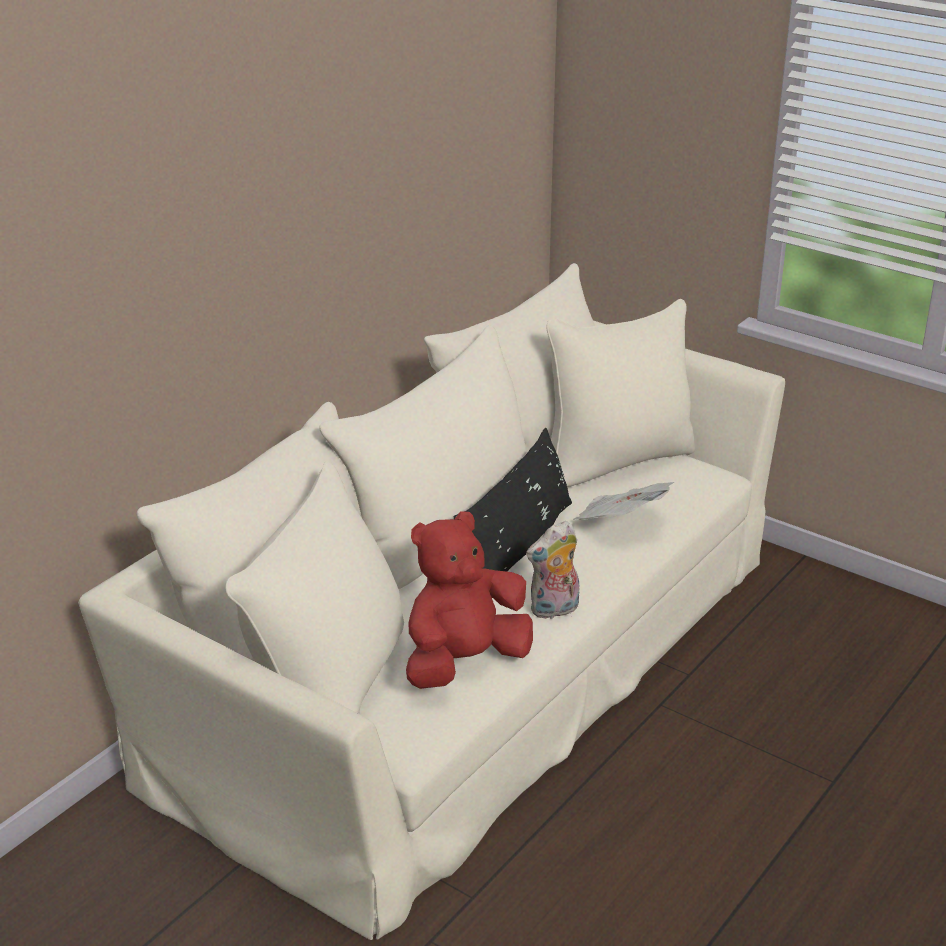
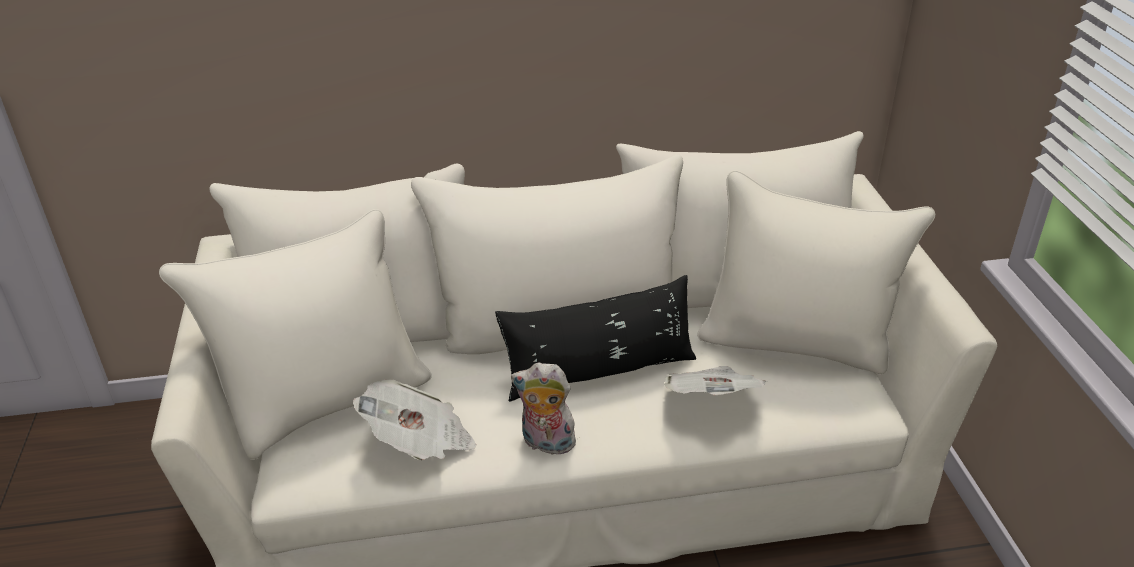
camera: 45 degrees right, 5 degrees up
red plush toy [406,511,533,689] -> newspaper [353,379,477,460]

